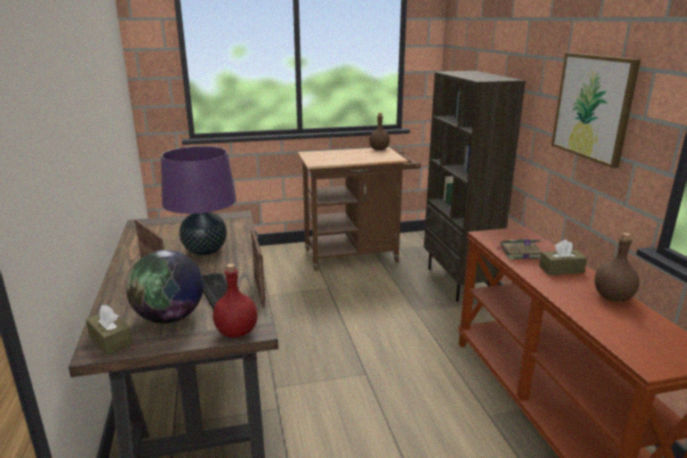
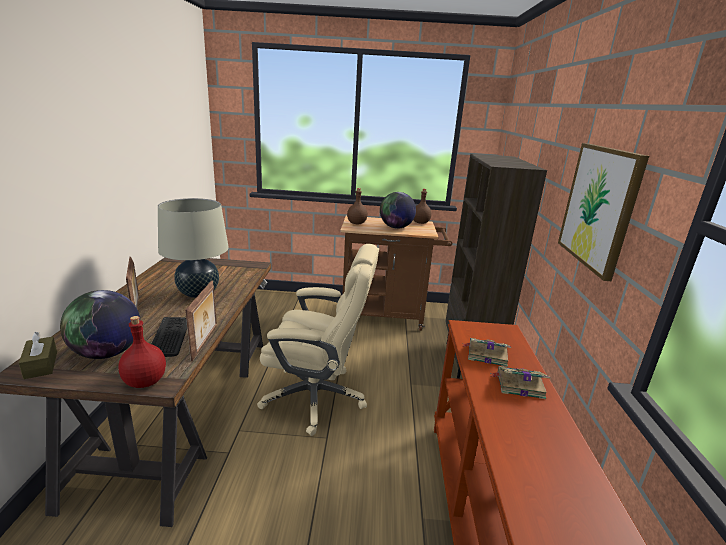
camera: 15 degrees right, 0 degrees up
purple table lamp [161,146,236,255] -> beige table lamp [158,198,229,298]
brown tissue box [539,239,587,275] -> book [490,366,550,399]
brown bottle [595,233,639,301] -> brown bottle moved to [347,188,368,224]
none -> beige office chair [257,244,379,436]
none -> globe [380,192,416,229]

